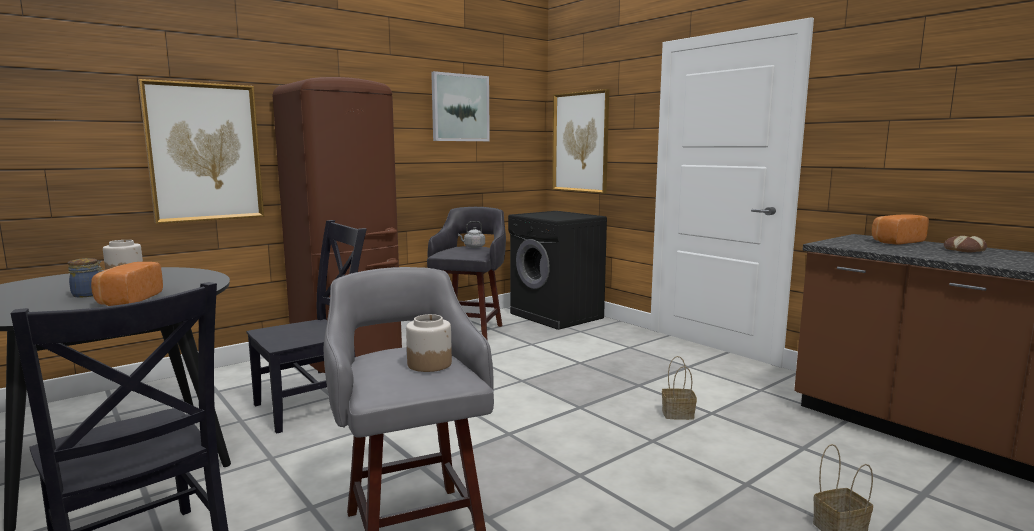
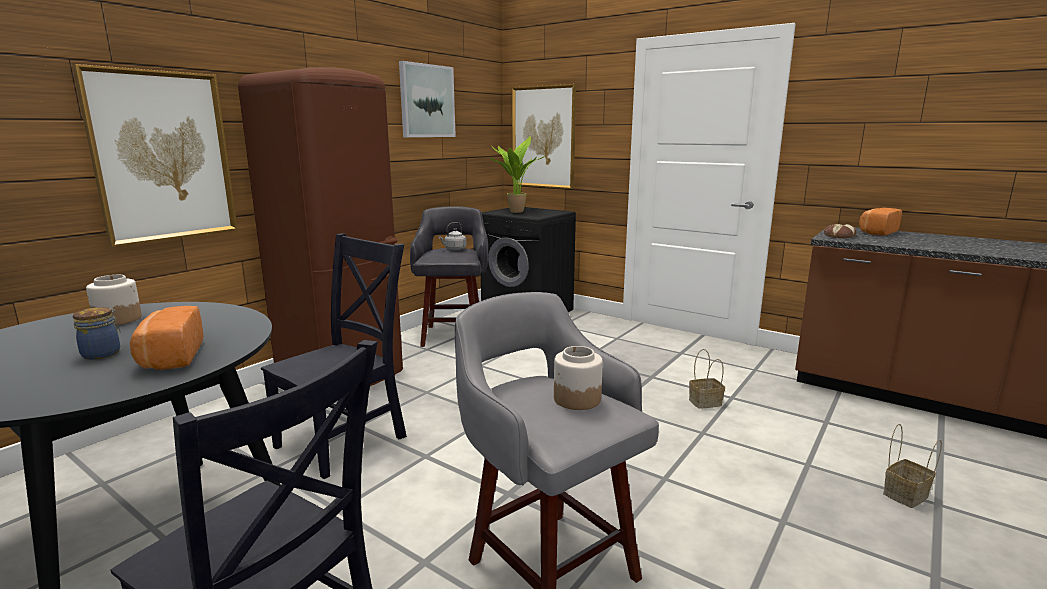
camera: 15 degrees left, 5 degrees up
bread [944,235,987,252] -> bread moved to [824,224,856,238]
none -> potted plant [490,136,547,213]

